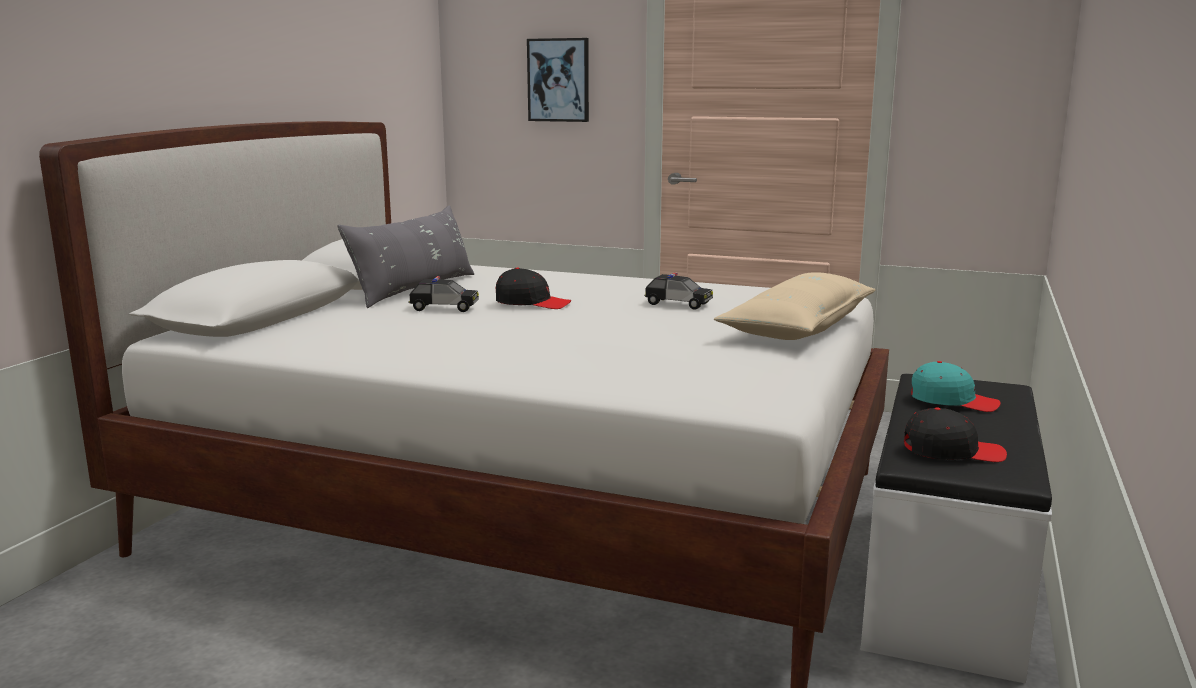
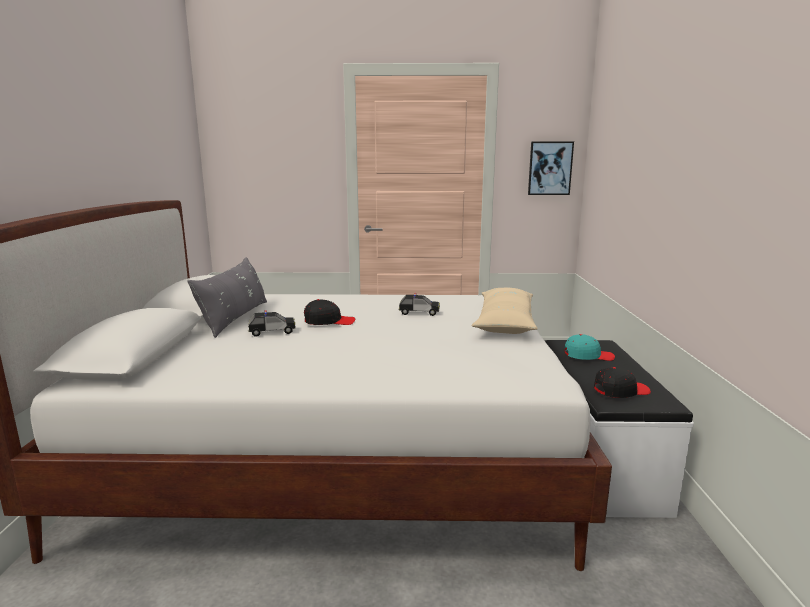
camera: 20 degrees left, 0 degrees up
picture [527,38,589,122] -> picture moved to [528,142,574,195]

